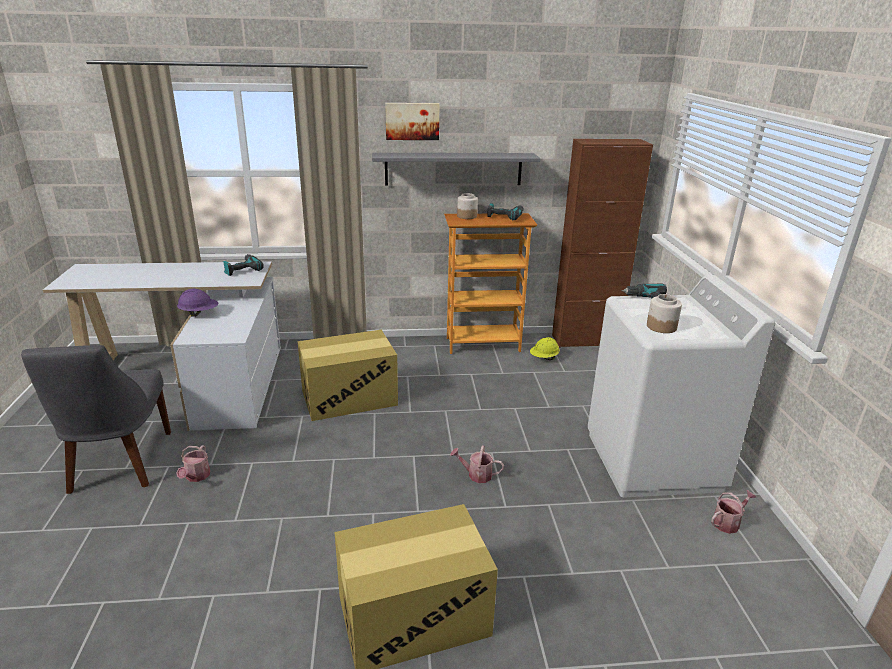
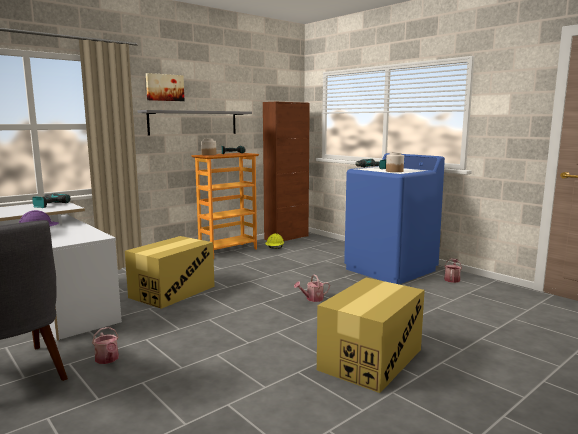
camera: 35 degrees left, 15 degrees down
white washing machine [588,275,775,498] -> blue washing machine [344,153,445,284]

